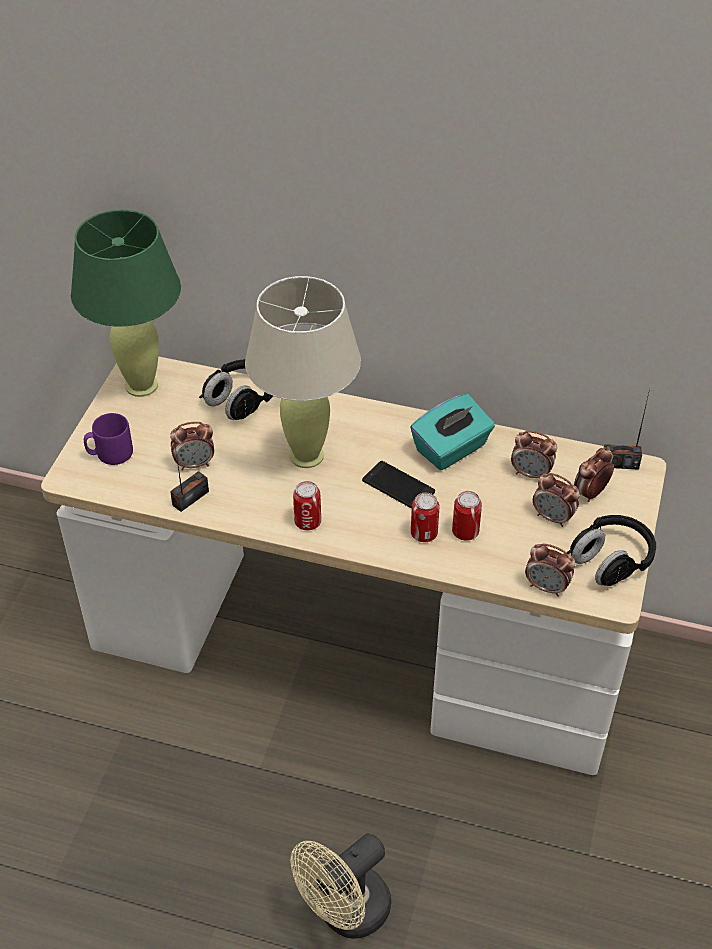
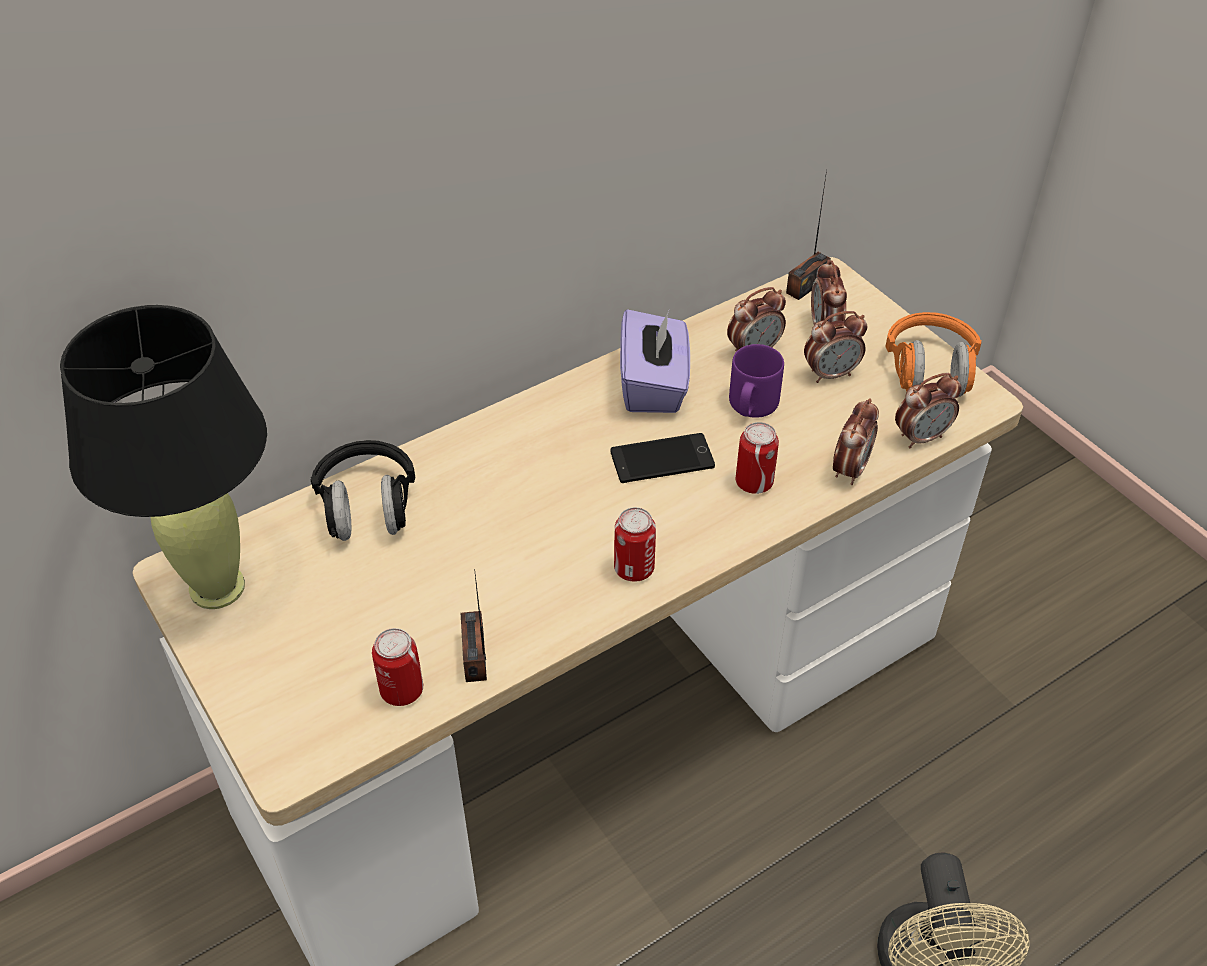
camera: 50 degrees left, 0 degrees up
green table lamp [71,210,181,397] -> black table lamp [60,305,267,609]
purple mug [84,413,133,465] -> purple mug moved to [729,344,784,418]
alarm clock [170,422,214,471] -> alarm clock moved to [833,398,879,485]
beige table lamp [245,276,361,468] -> none
turquoise tissue box [410,394,495,470] -> purple tissue box [620,309,690,413]
can [452,491,482,541] -> can moved to [372,628,423,706]
black headphones [567,515,656,586] -> orange headphones [885,312,982,397]

